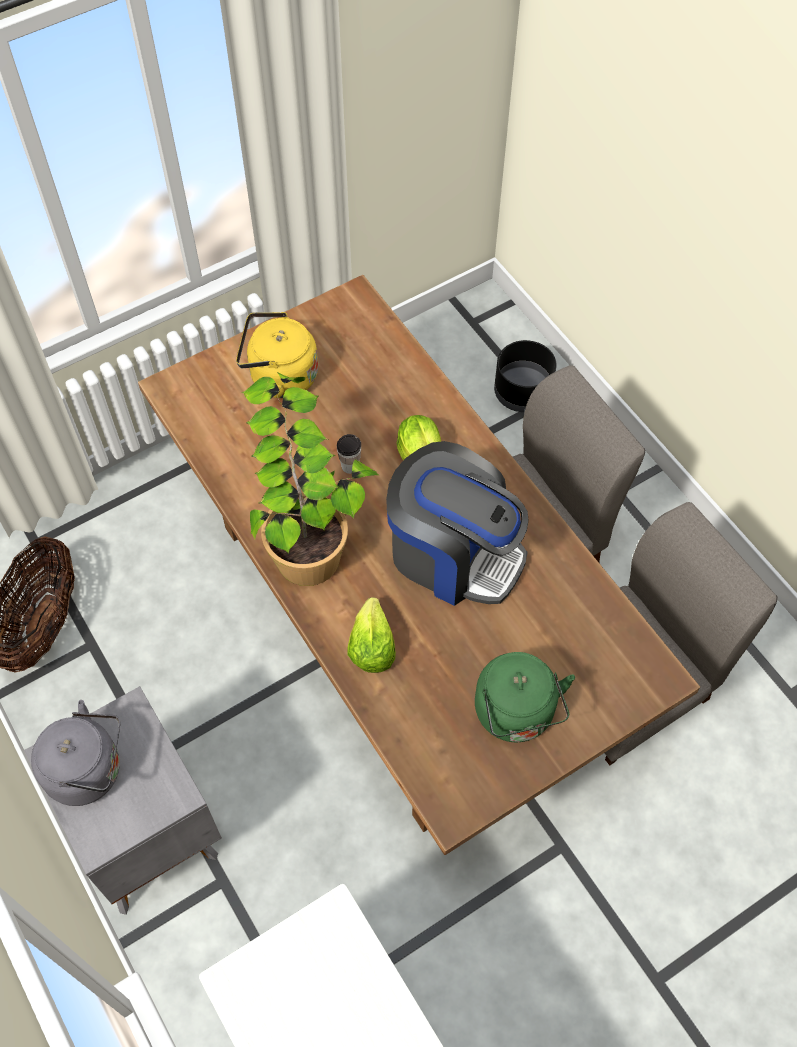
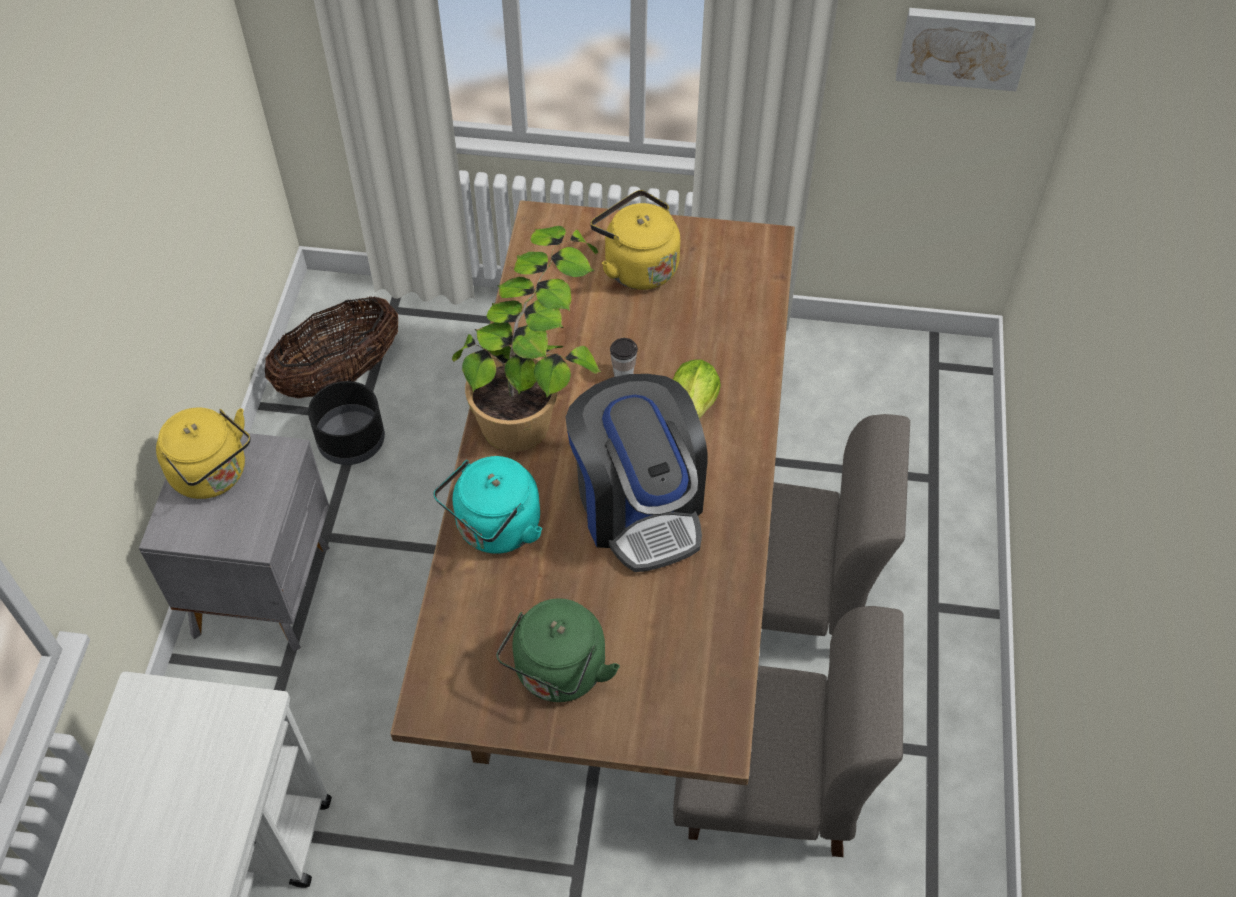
camera: 40 degrees right, 5 degrees down
grey kettle [31,700,120,806] -> yellow kettle [156,407,251,499]
lettuce [347,597,396,673] -> turquoise kettle [433,456,542,554]
black planter [494,340,557,412] -> black planter moved to [308,381,385,465]
none -> picture [896,8,1035,91]

